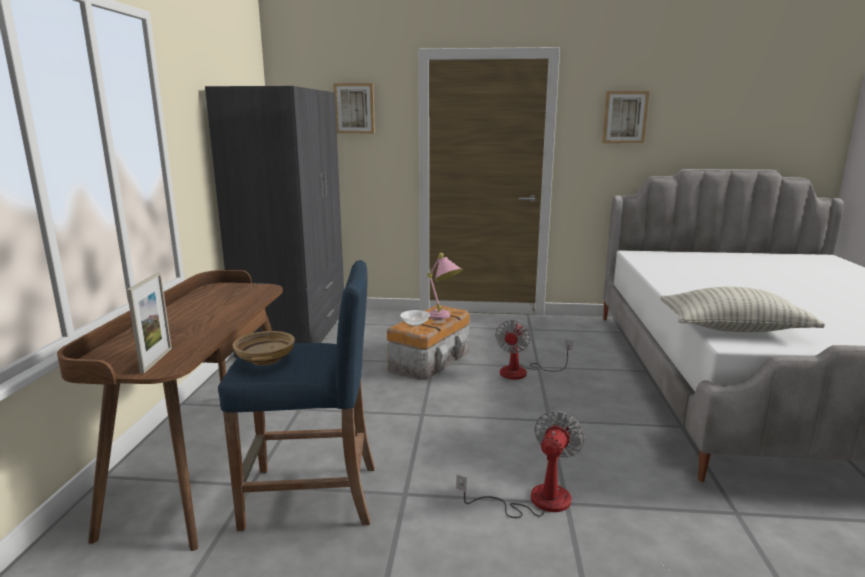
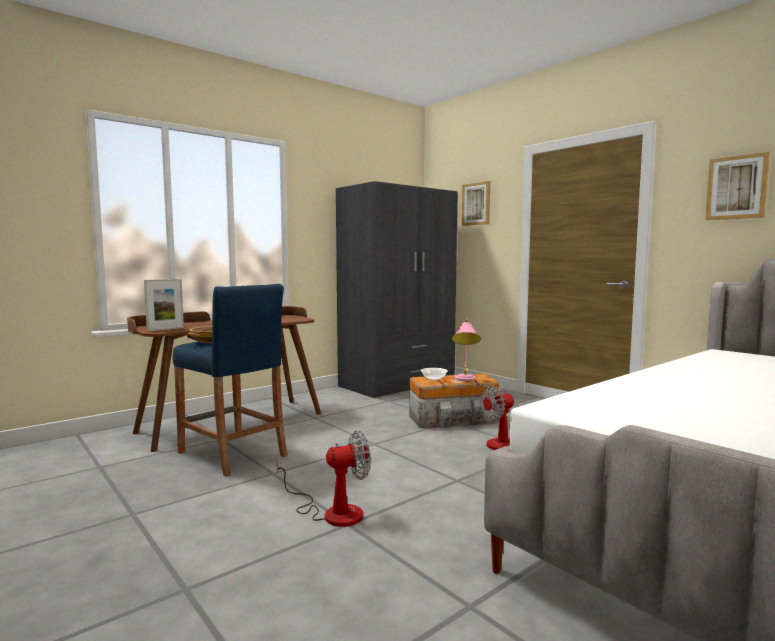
camera: 45 degrees right, 10 degrees down
pillow [660,287,825,332] -> none

